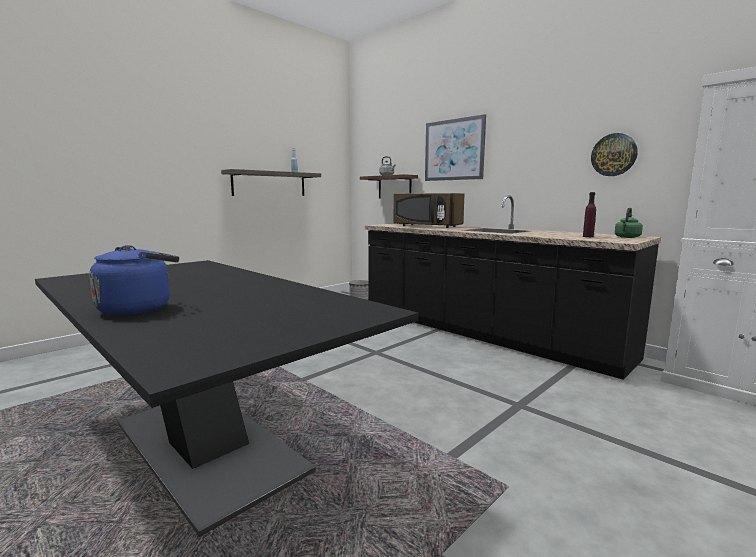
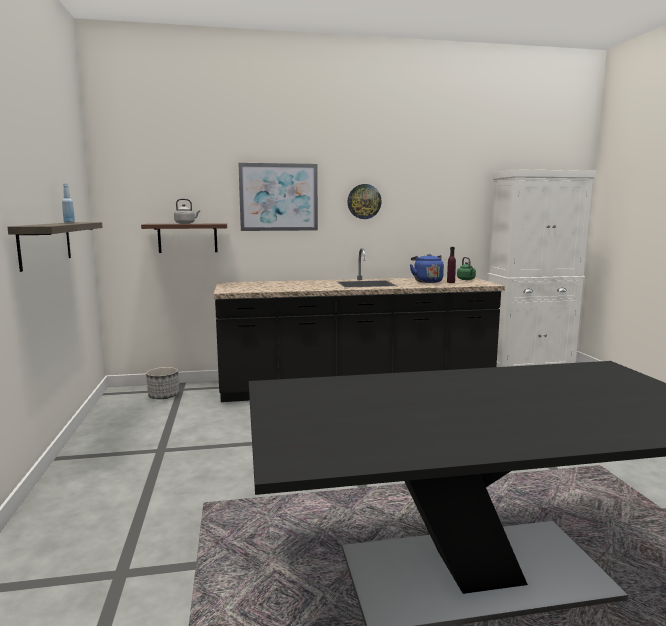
camera: 55 degrees left, 0 degrees up
blue kettle [89,245,179,316] -> blue kettle moved to [410,254,444,283]
brown microwave [394,193,464,228] -> none
wall clock [591,133,638,176] -> wall clock moved to [347,184,382,219]

